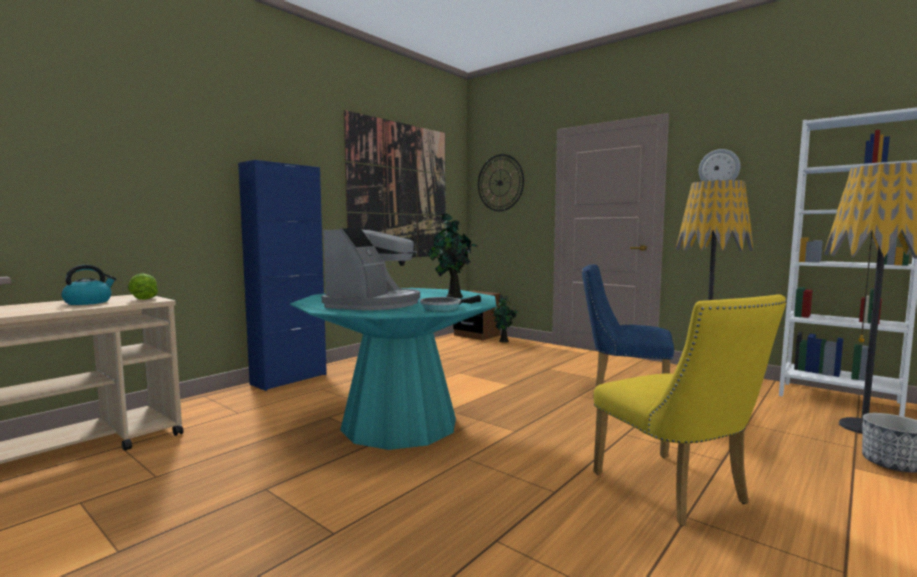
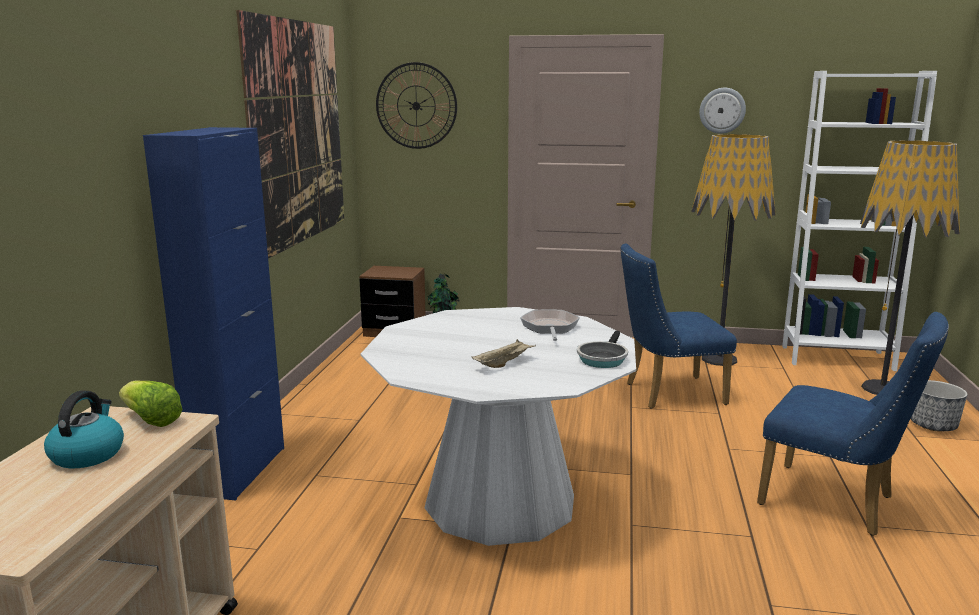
camera: 30 degrees left, 10 degrees up
turquoise dining table [290,288,496,450] -> white dining table [361,307,636,546]
coffee machine [322,228,420,310] -> beige tray [472,339,536,368]
potted plant [427,214,478,298] -> frying pan [520,310,580,341]
yellow chair [593,294,787,526] -> blue chair [757,312,949,536]

